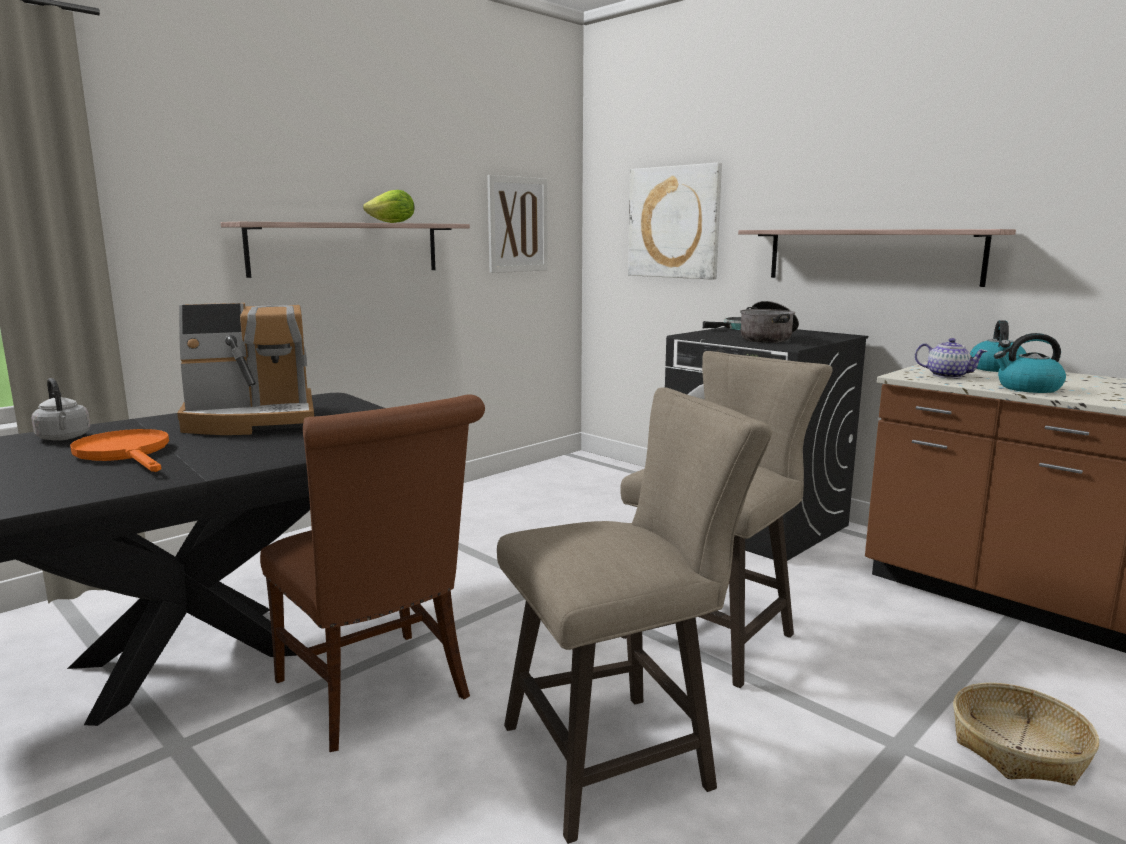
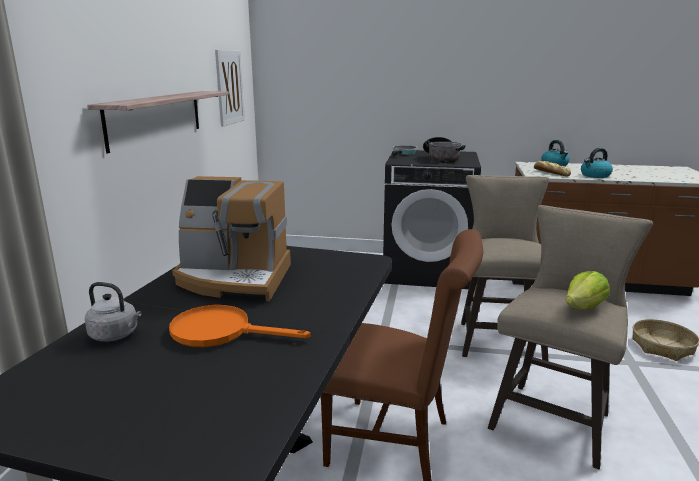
camera: 35 degrees left, 5 degrees up
coffee machine [177,303,314,435] -> coffee machine turned 60 degrees clockwise [172,176,291,302]
lettuce [363,190,414,223] -> lettuce moved to [566,271,610,309]
picture [628,163,722,280] -> none
shelf [738,229,1016,287] -> none
teapot [915,338,987,378] -> bread [534,161,571,176]

